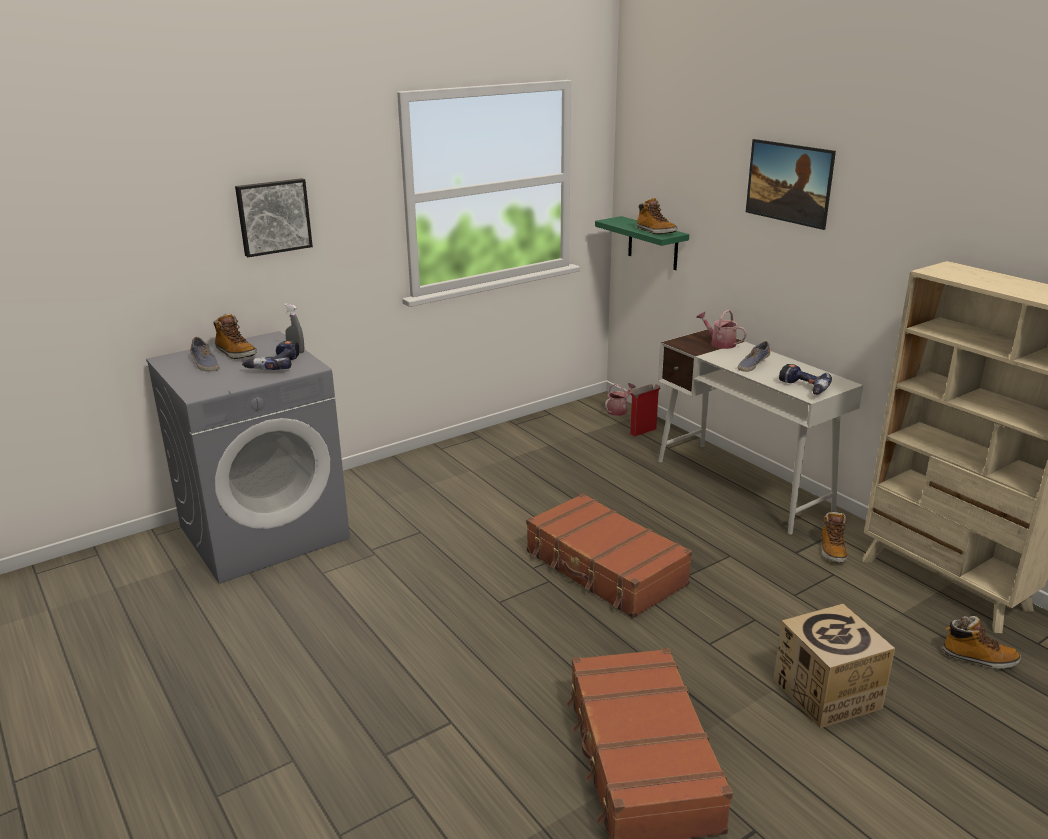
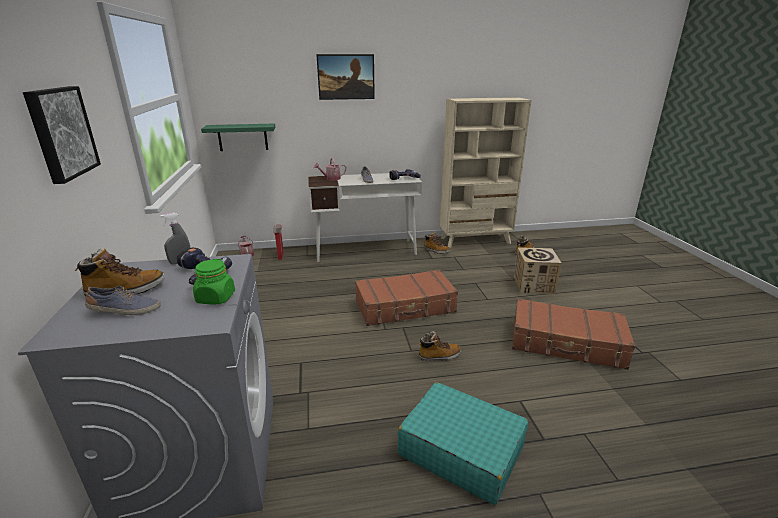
camera: 65 degrees left, 0 degrees up
boot [636,198,677,234] -> boot moved to [419,331,461,361]
none -> green jar [193,259,235,304]
none -> turquoise suitcase [398,382,529,505]

